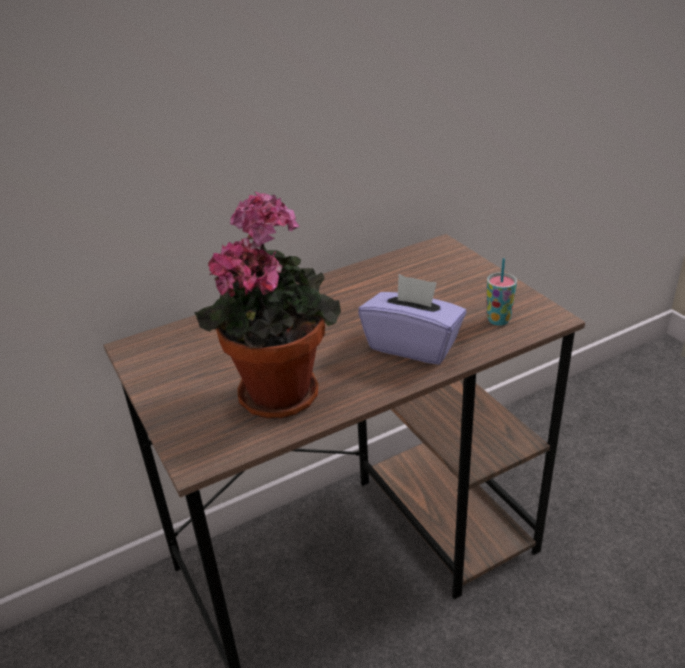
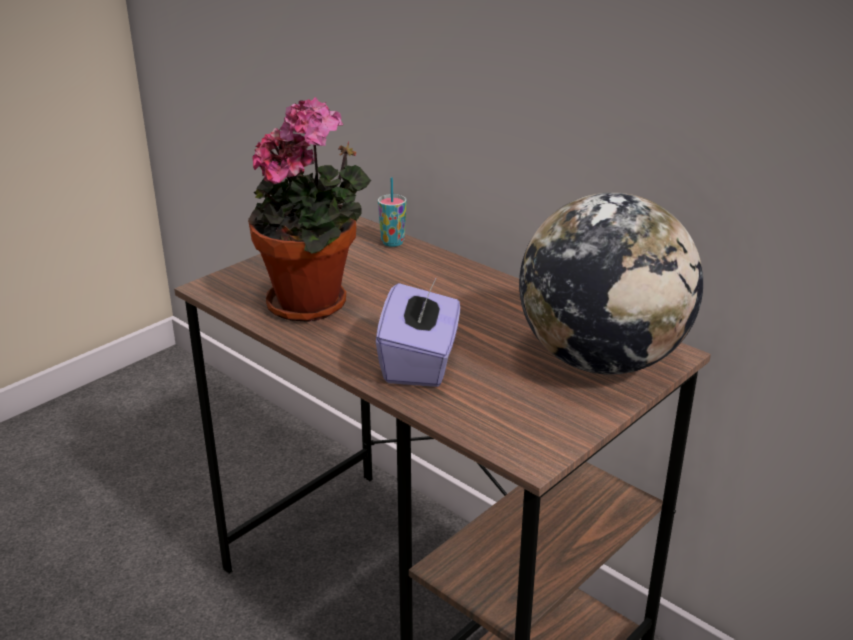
camera: 70 degrees right, 5 degrees down
cup [487,258,517,326] -> cup moved to [378,177,406,247]
none -> globe [519,192,703,375]

